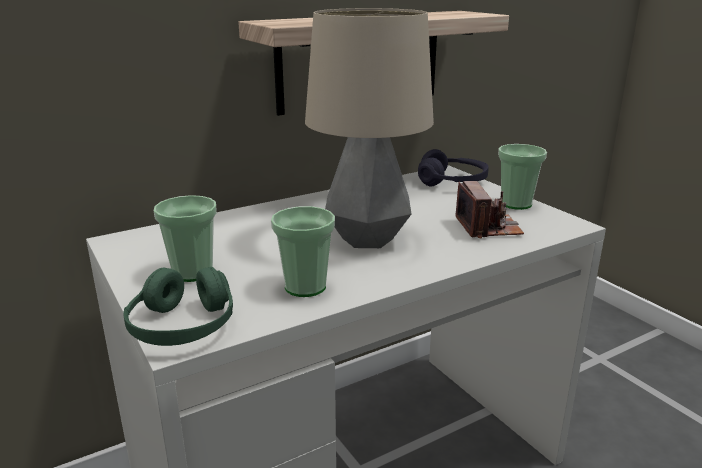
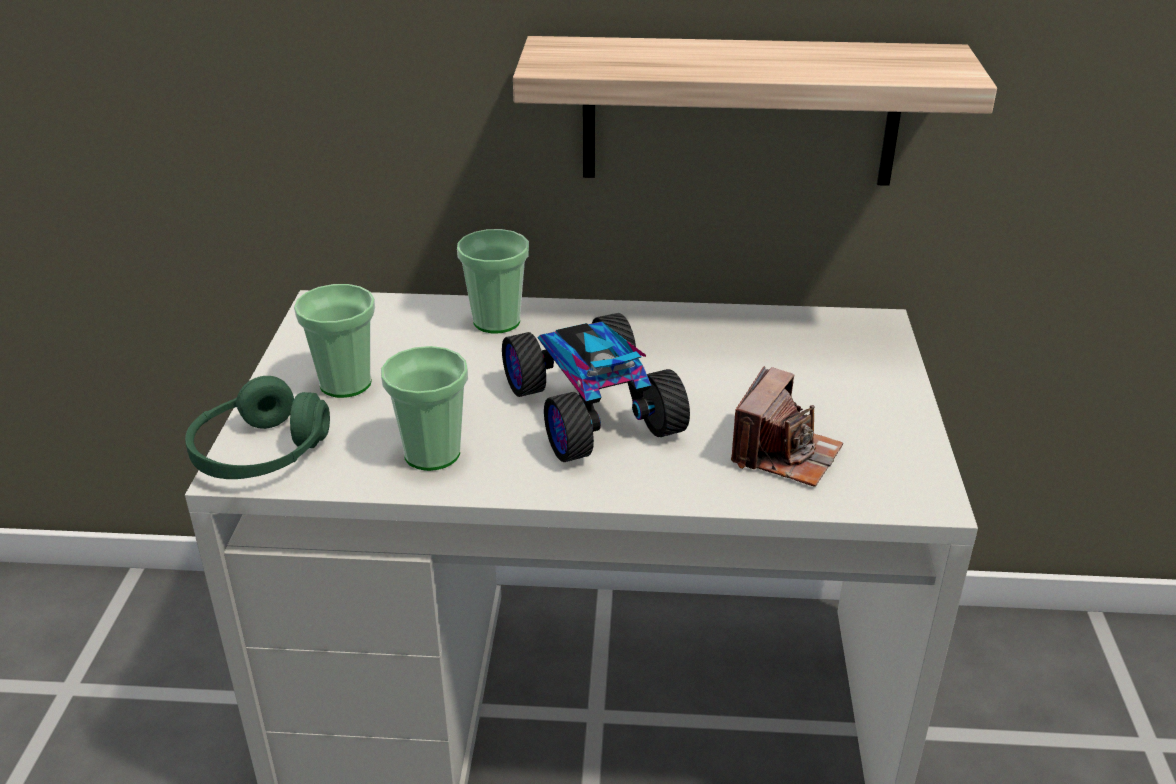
camera: 35 degrees right, 10 degrees up
table lamp [305,8,434,248] -> toy car [502,313,690,462]
purple headphones [418,149,489,186] -> none
cup [498,144,547,210] -> cup moved to [457,229,529,333]

